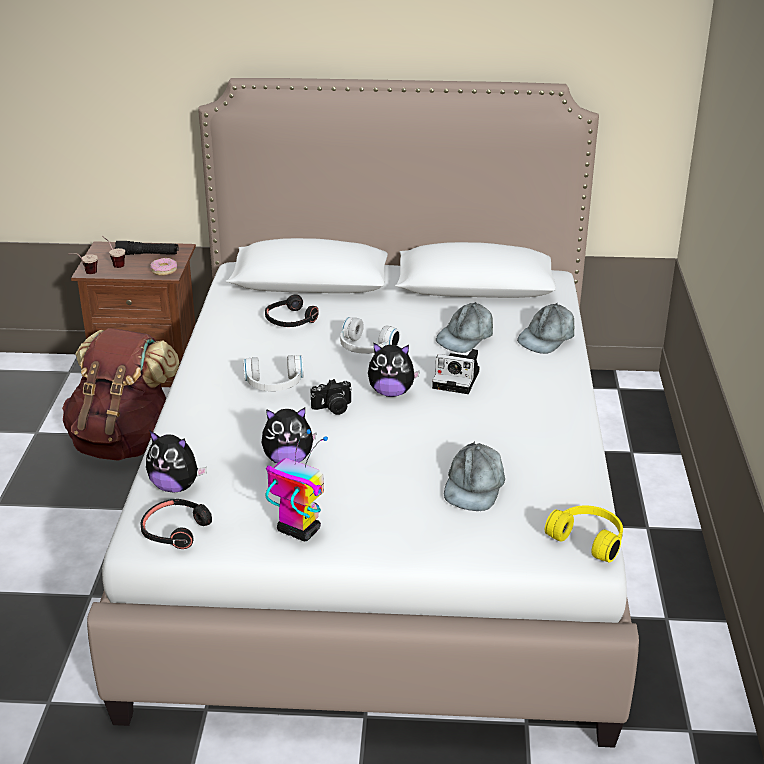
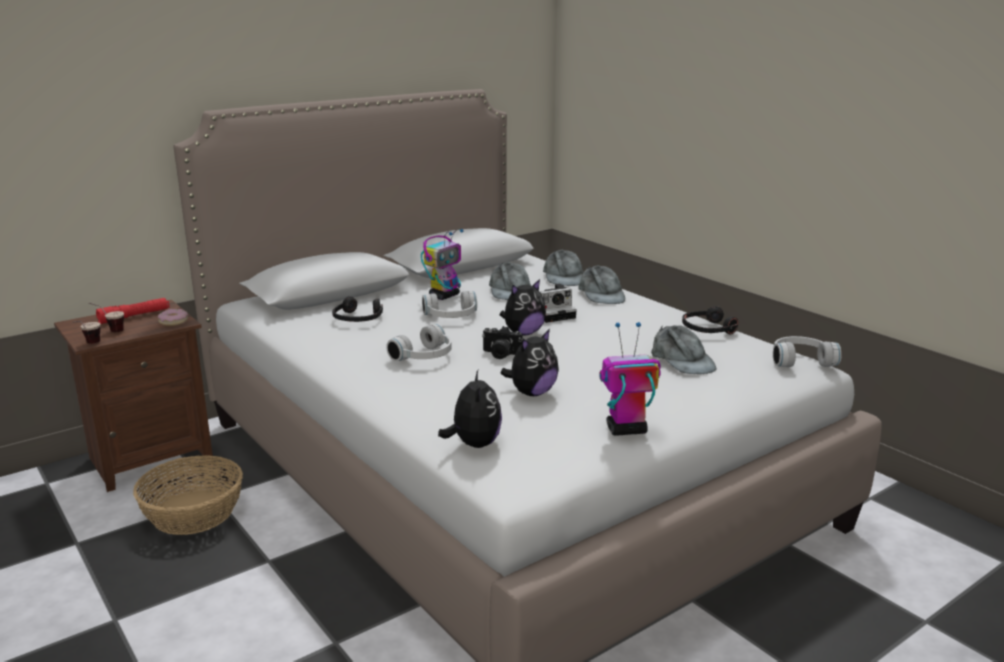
camera: 40 degrees left, 10 degrees down
brown backpack [62,328,179,461] -> basket [133,455,243,535]
black flashlight [115,241,179,255] -> red flashlight [96,298,170,324]
black headphones [141,499,212,549] -> black headphones moved to [682,306,738,334]
plush toy [146,431,207,493] -> plush toy turned 75 degrees counterclockwise [438,370,502,448]
camera [311,379,352,415] -> camera turned 75 degrees clockwise [482,326,523,359]
yellow headphones [545,505,623,563] -> white headphones [773,336,842,367]
none -> toy robot [421,229,463,300]
none -> grey cap [578,265,625,304]

